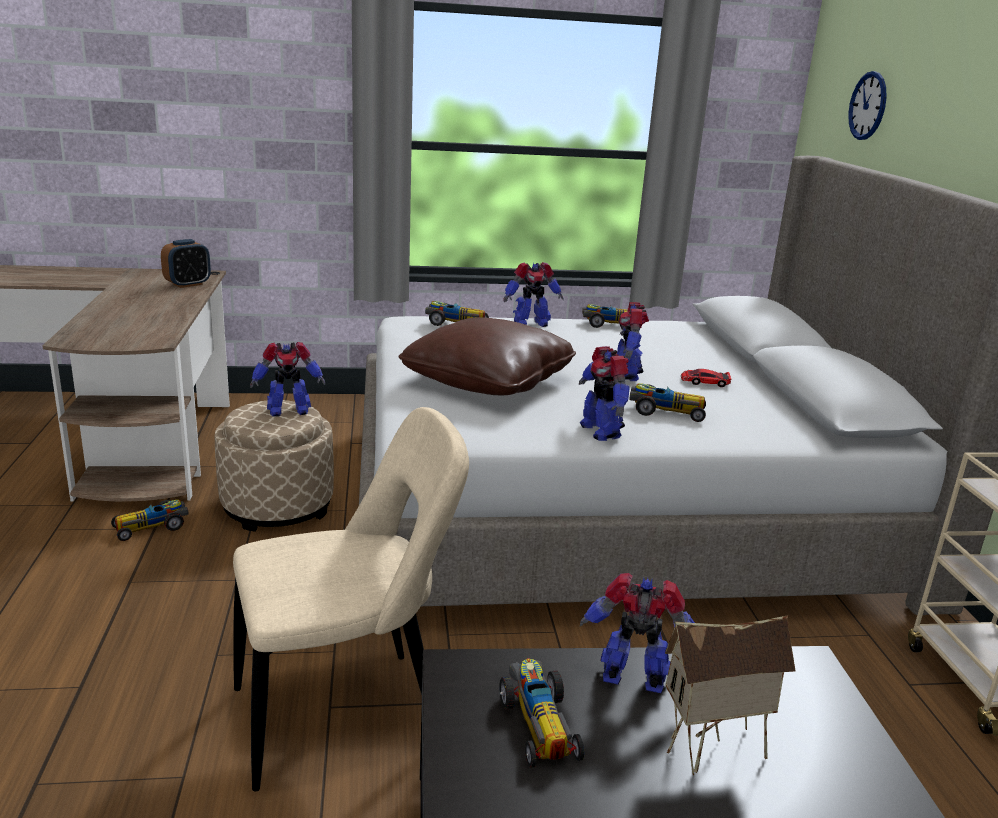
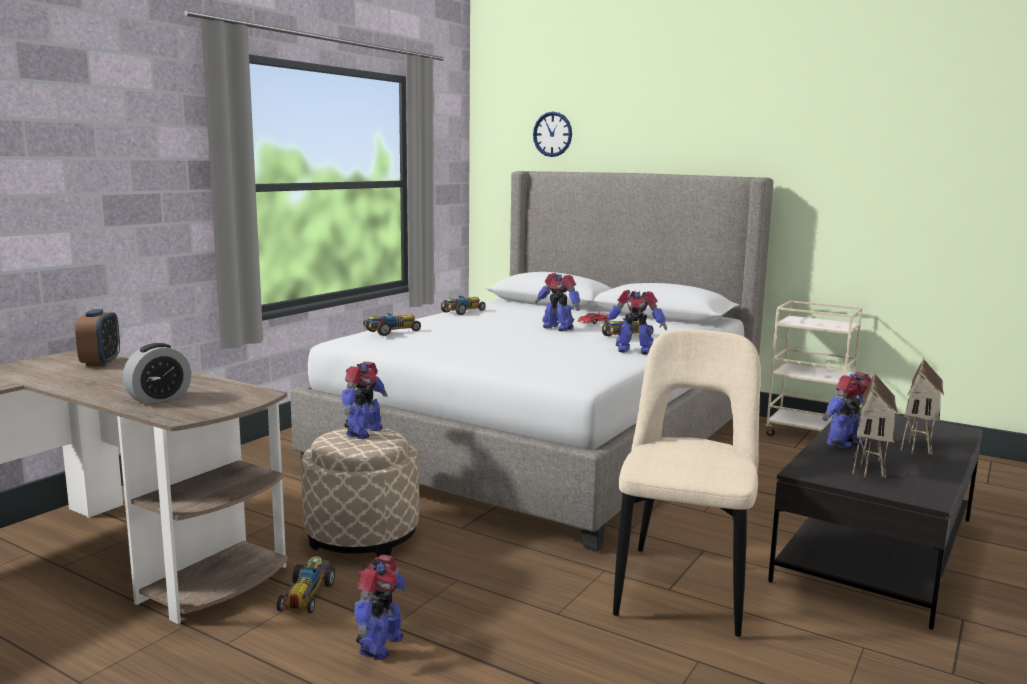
camera: 50 degrees left, 10 degrees down
brown pillow [398,317,576,395] -> none
toy car [499,658,584,768] -> toy house [852,372,898,478]
toy robot [503,262,563,327] -> toy robot moved to [355,555,408,660]
none -> alarm clock [123,343,191,404]

